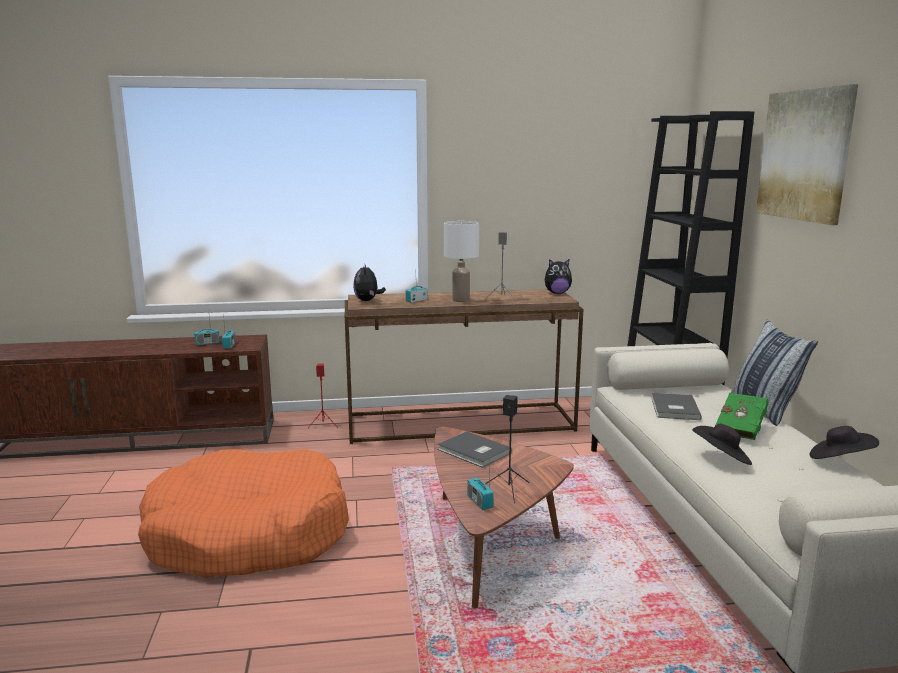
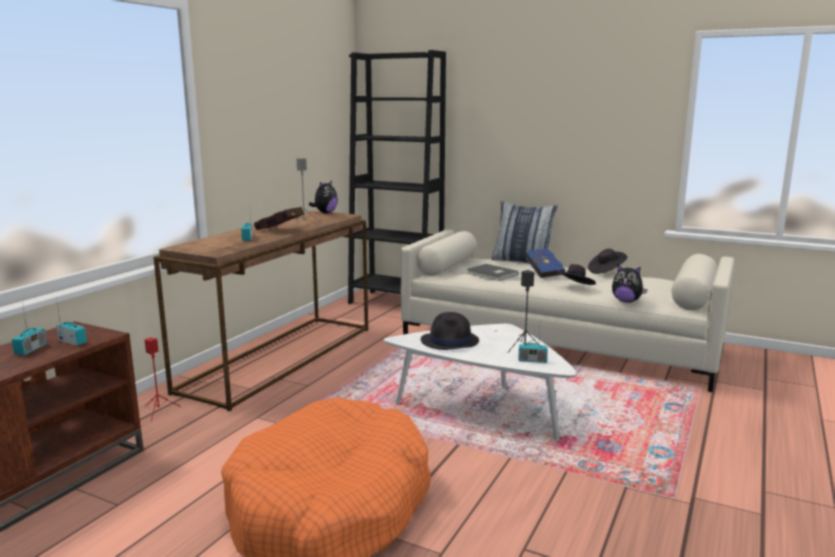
camera: 55 degrees left, 0 degrees up
plush toy [353,263,386,301] -> plush toy moved to [612,265,647,303]
brown coffee table [434,427,574,609] -> white coffee table [384,324,576,441]
grey book [438,431,512,468] -> black hat [421,312,479,350]
white table lamp [444,221,479,302] -> red book [254,207,304,230]
green book [715,393,769,440] -> blue book [524,248,565,278]
picture [756,84,858,225] -> none

